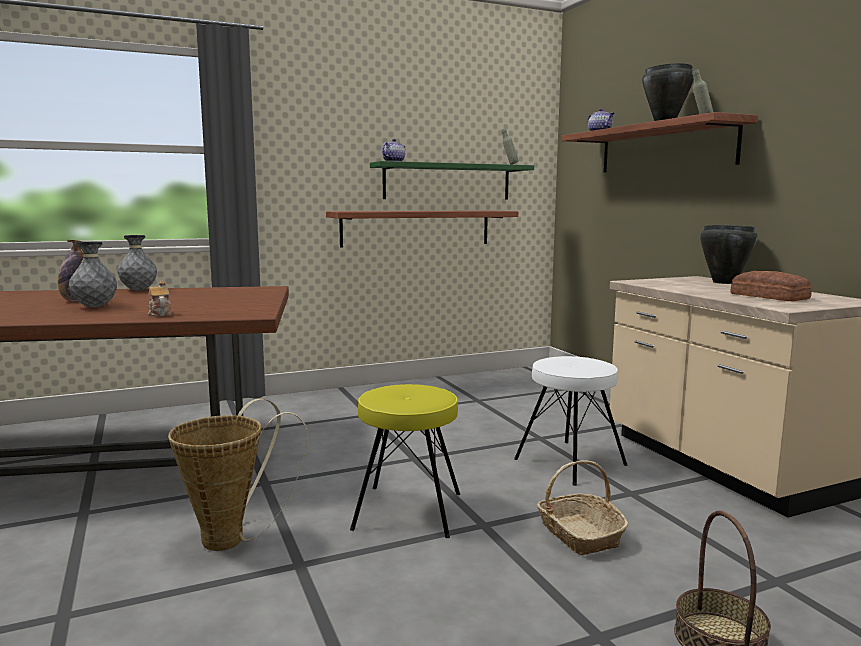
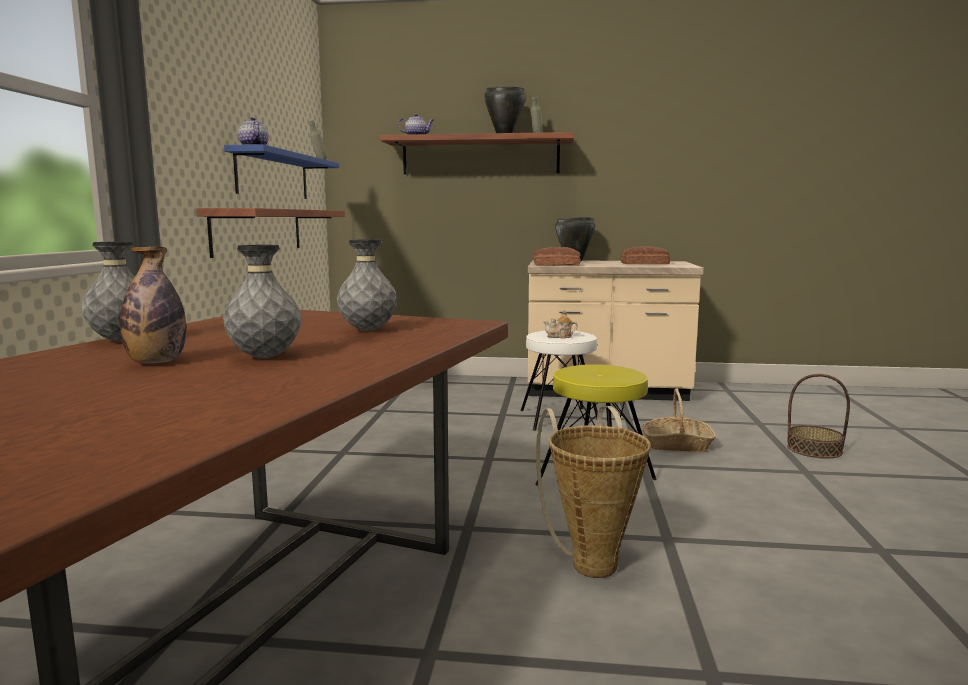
camera: 60 degrees left, 0 degrees up
teapot [148,280,171,316] -> teapot moved to [544,310,578,338]
green shelf [370,161,534,200] -> blue shelf [224,144,339,199]
none -> grey vase [337,239,397,331]
none -> bread [534,247,581,265]

